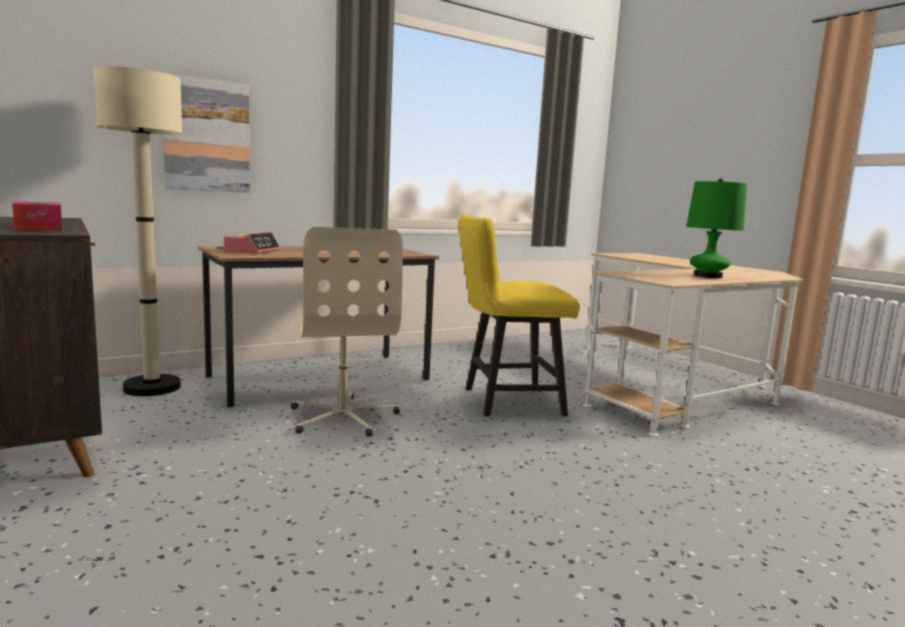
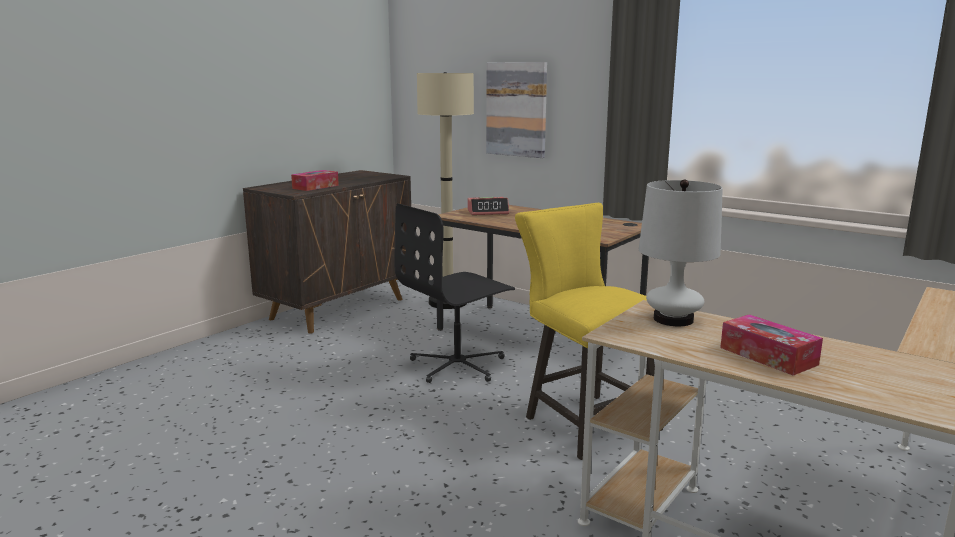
camera: 70 degrees right, 5 degrees up
beige office chair [291,227,403,437] -> black office chair [394,203,515,383]
green table lamp [686,178,747,278] -> tissue box [720,314,823,376]
none -> white table lamp [639,179,723,326]

